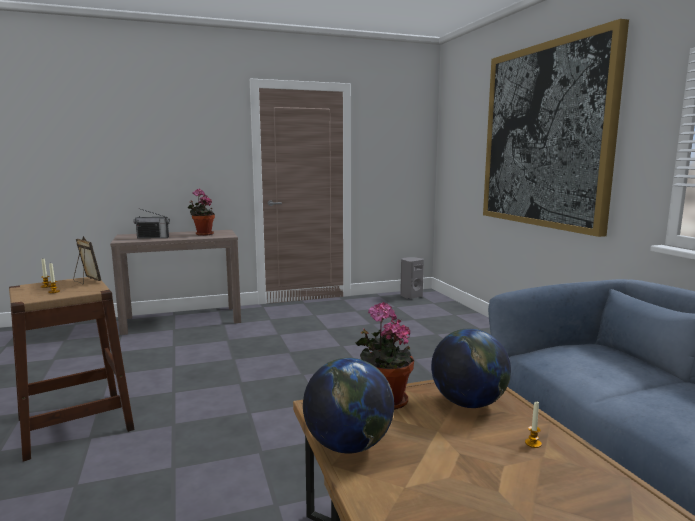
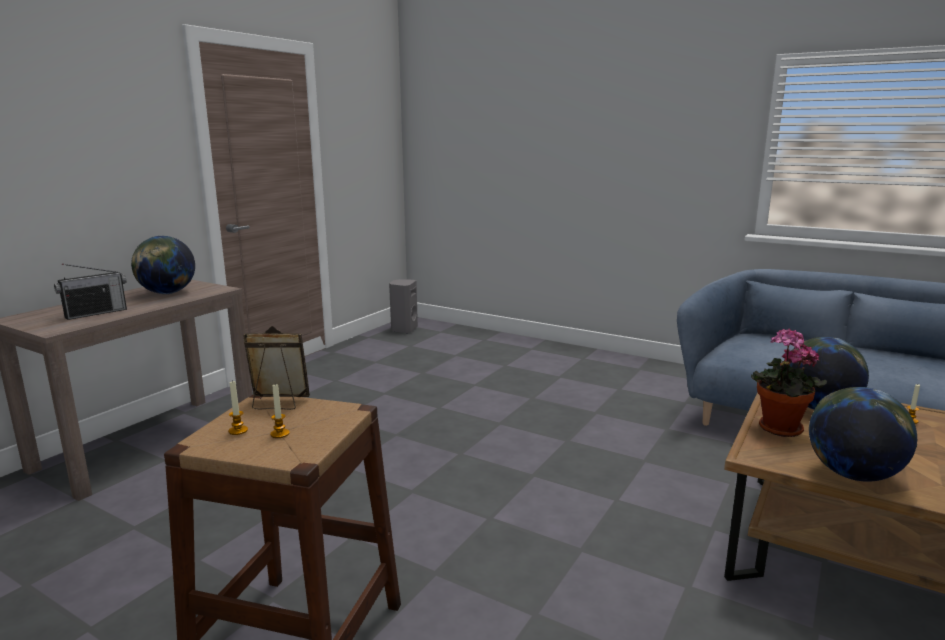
camera: 40 degrees left, 5 degrees up
potted plant [187,189,215,236] -> globe [131,236,195,294]
picture [483,19,629,237] -> none

